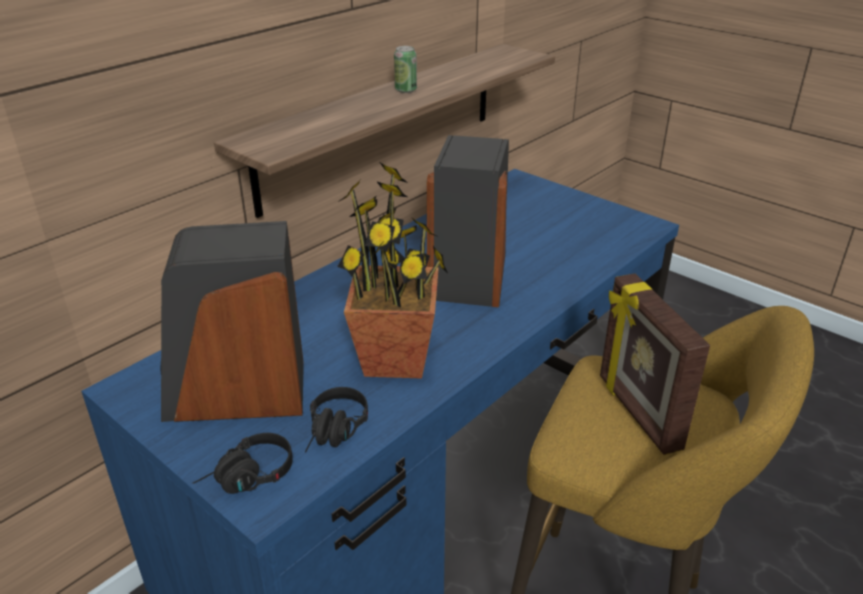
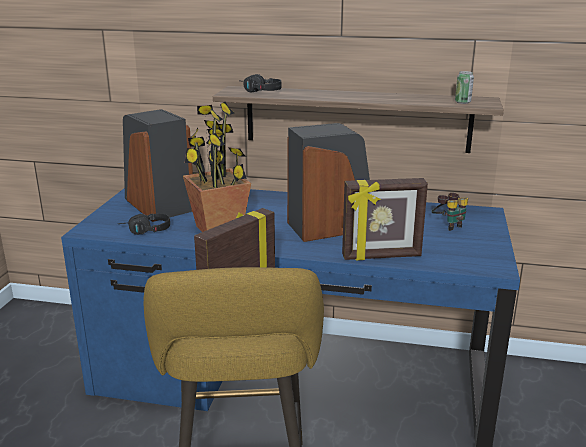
camera: 60 degrees right, 10 degrees down
black headphones [193,433,292,494] -> black headphones moved to [243,74,282,92]
can [394,46,417,93] -> can moved to [455,71,474,104]
none -> picture frame [342,178,428,261]
none -> binoculars [432,193,468,231]

